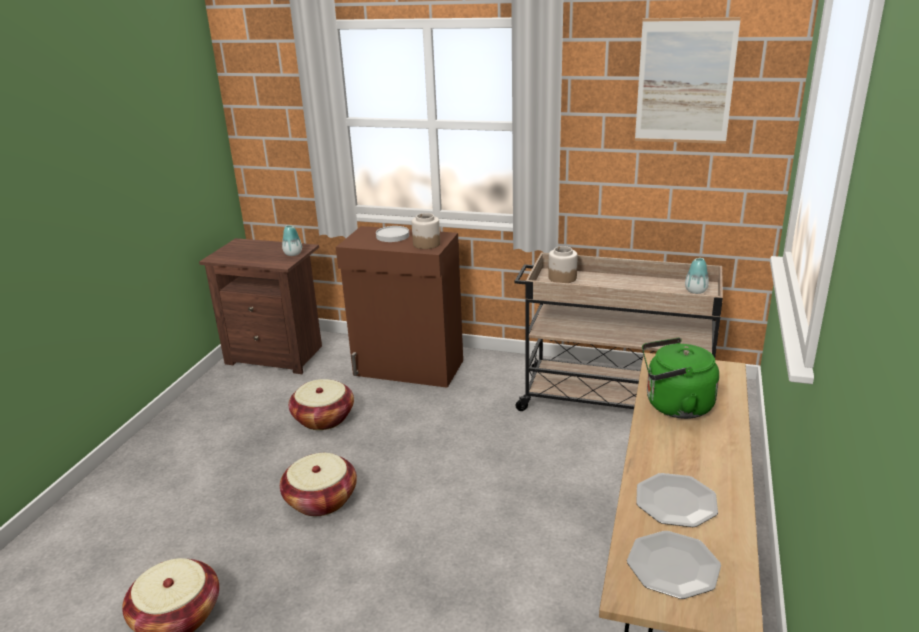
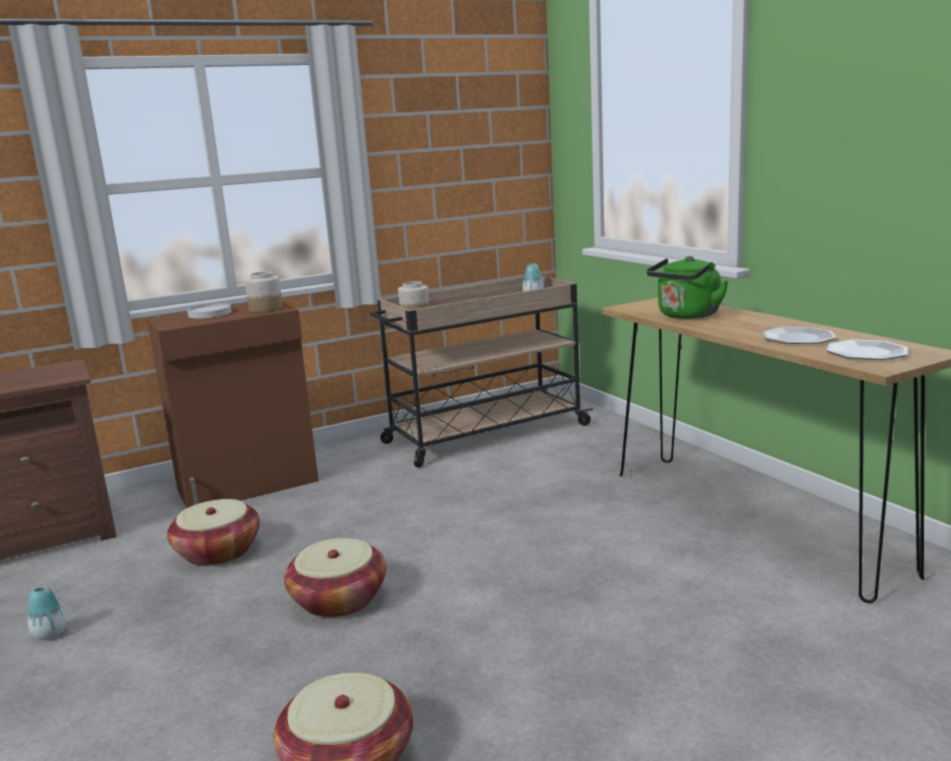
camera: 45 degrees left, 10 degrees down
vase [282,225,302,256] -> vase moved to [28,587,66,640]
picture [635,17,741,144] -> none

